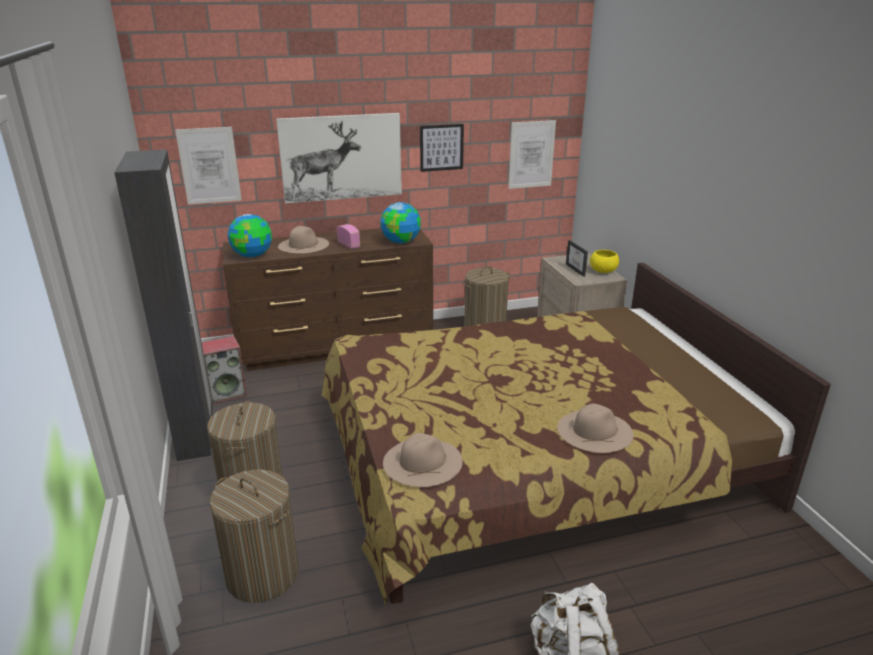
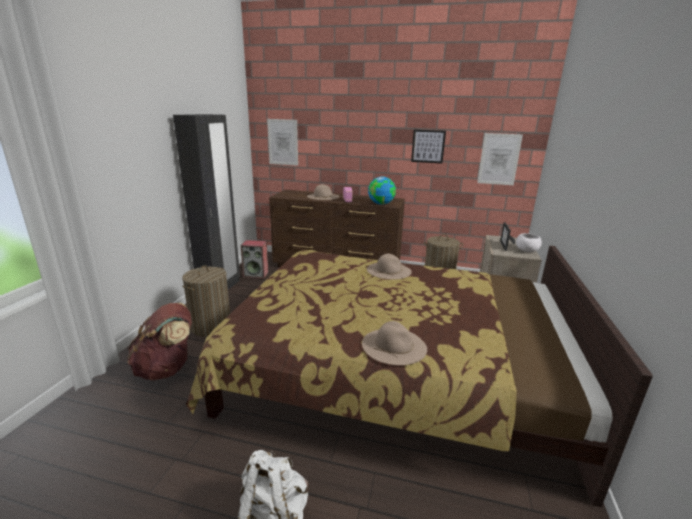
camera: 30 degrees right, 5 degrees down
laundry basket [210,469,299,603] -> brown backpack [127,303,192,380]
globe [228,214,272,257] -> none
picture [276,113,402,203] -> none
beige hat [383,433,463,487] -> beige hat moved to [367,254,411,279]
yellow bowl [590,250,619,273] -> white bowl [516,233,542,252]

